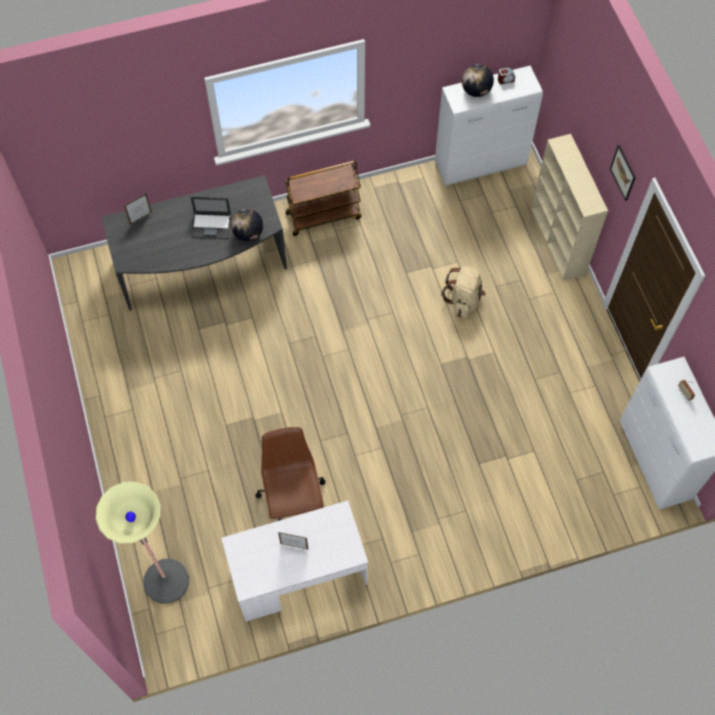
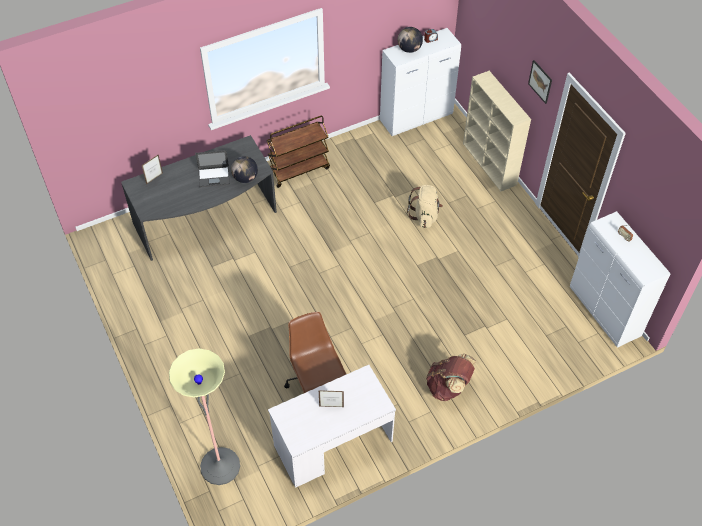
camera: 10 degrees left, 10 degrees down
none -> brown backpack [426,354,476,401]

